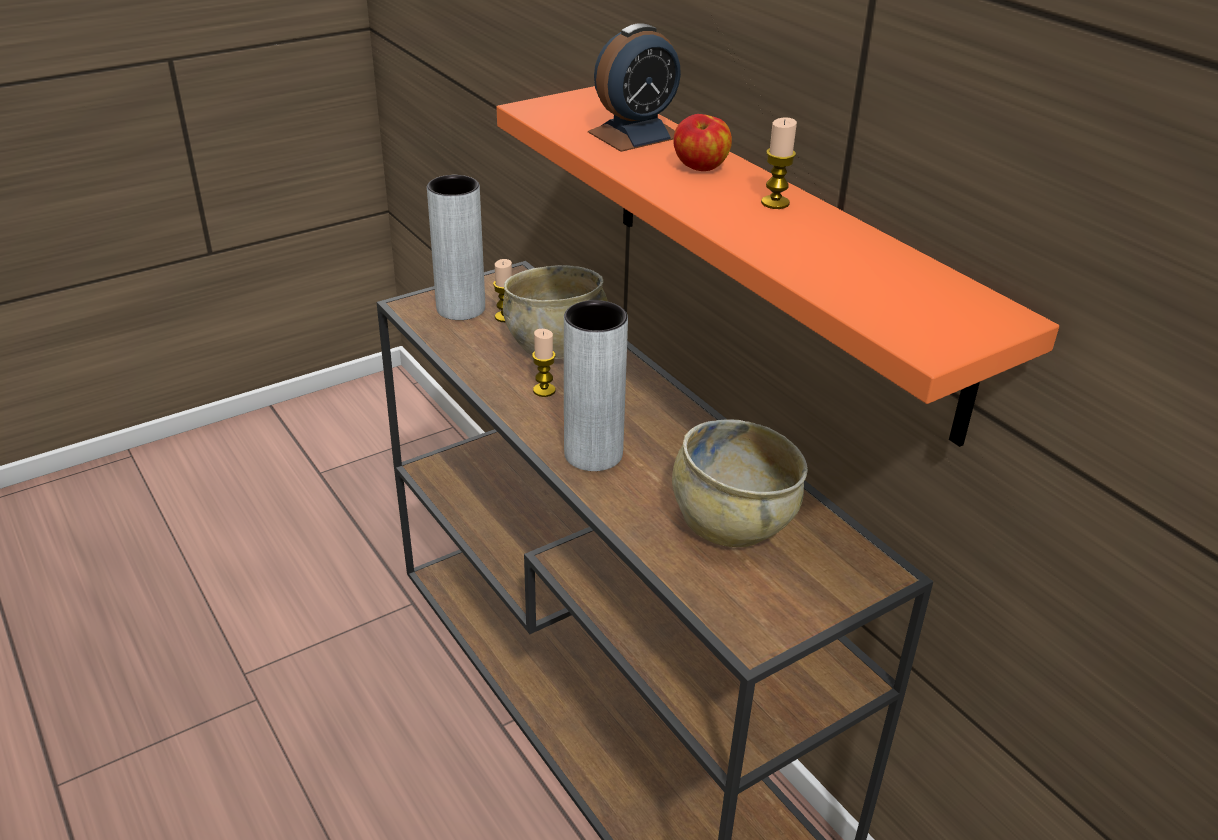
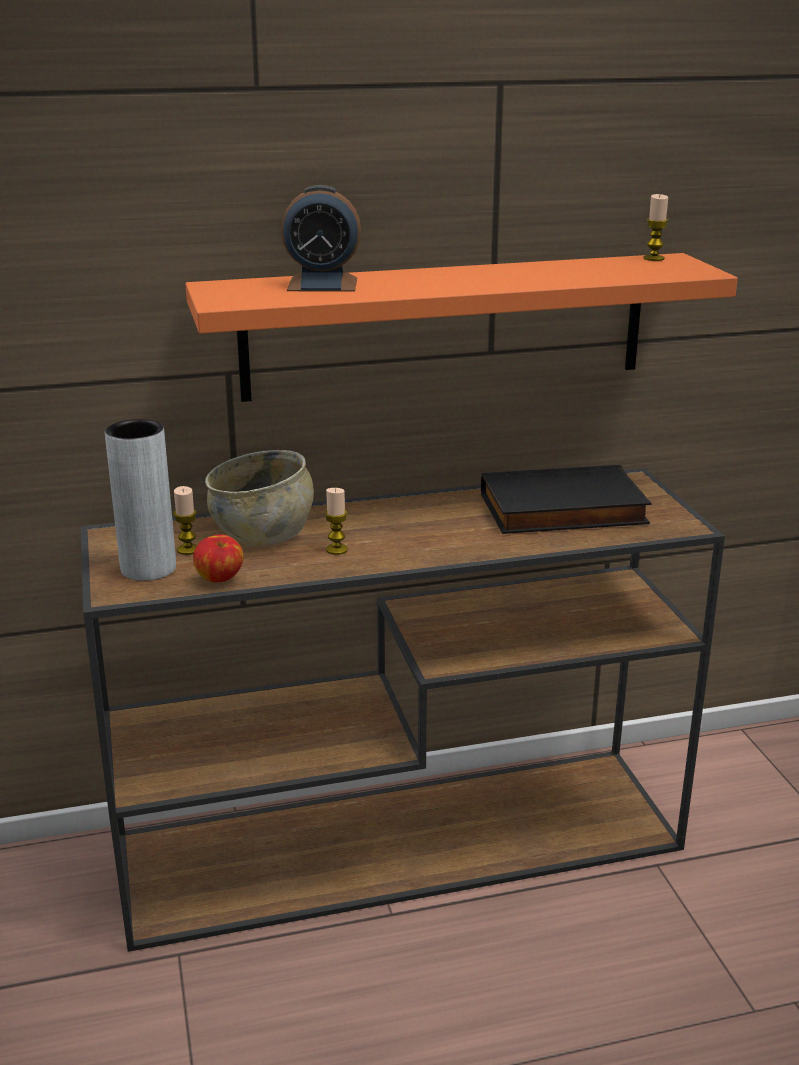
camera: 70 degrees left, 10 degrees down
grey vase [564,300,628,471] -> none
alarm clock [588,23,681,152] -> alarm clock turned 105 degrees clockwise [281,185,361,291]
beige bowl [672,419,808,547] -> black book [481,465,652,534]
apple [673,114,732,171] -> apple moved to [193,534,244,583]
candle [761,117,797,209] -> candle moved to [644,194,668,261]

